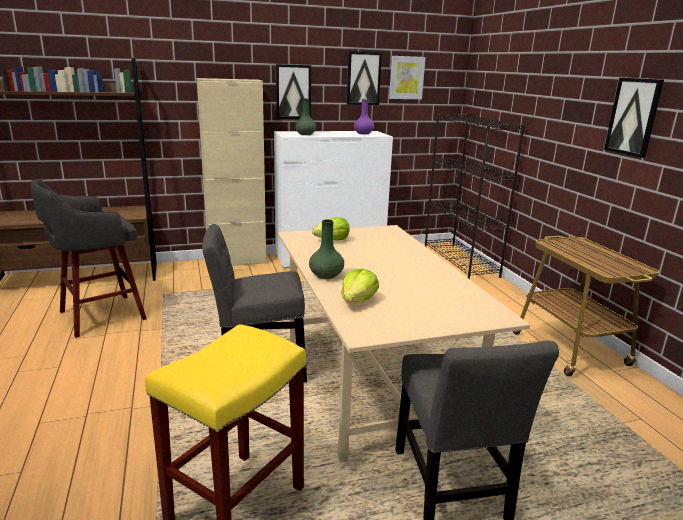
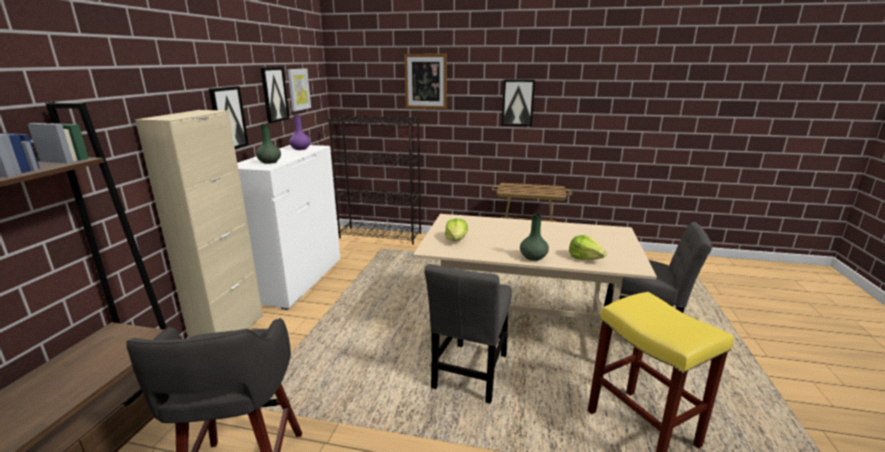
camera: 60 degrees left, 0 degrees up
none -> picture [404,54,447,109]

